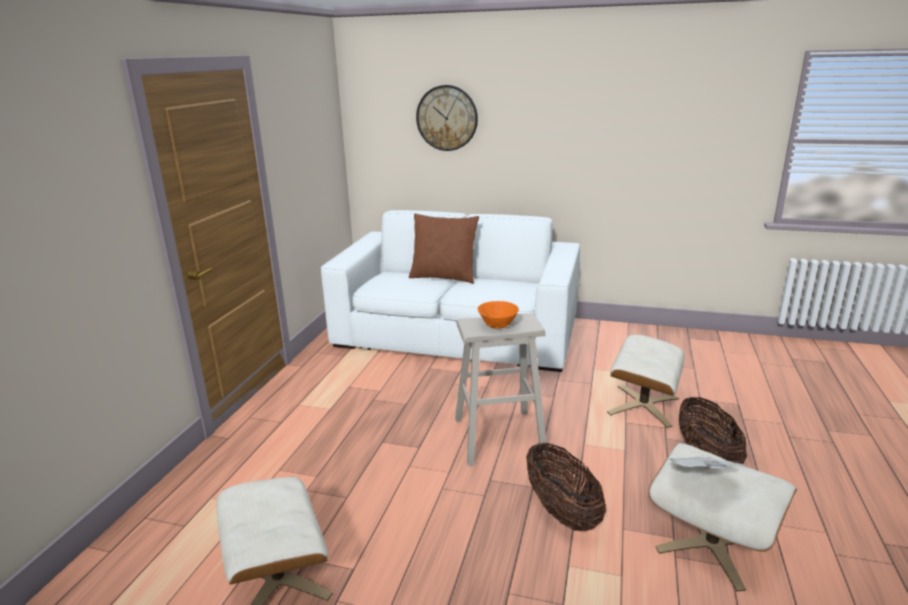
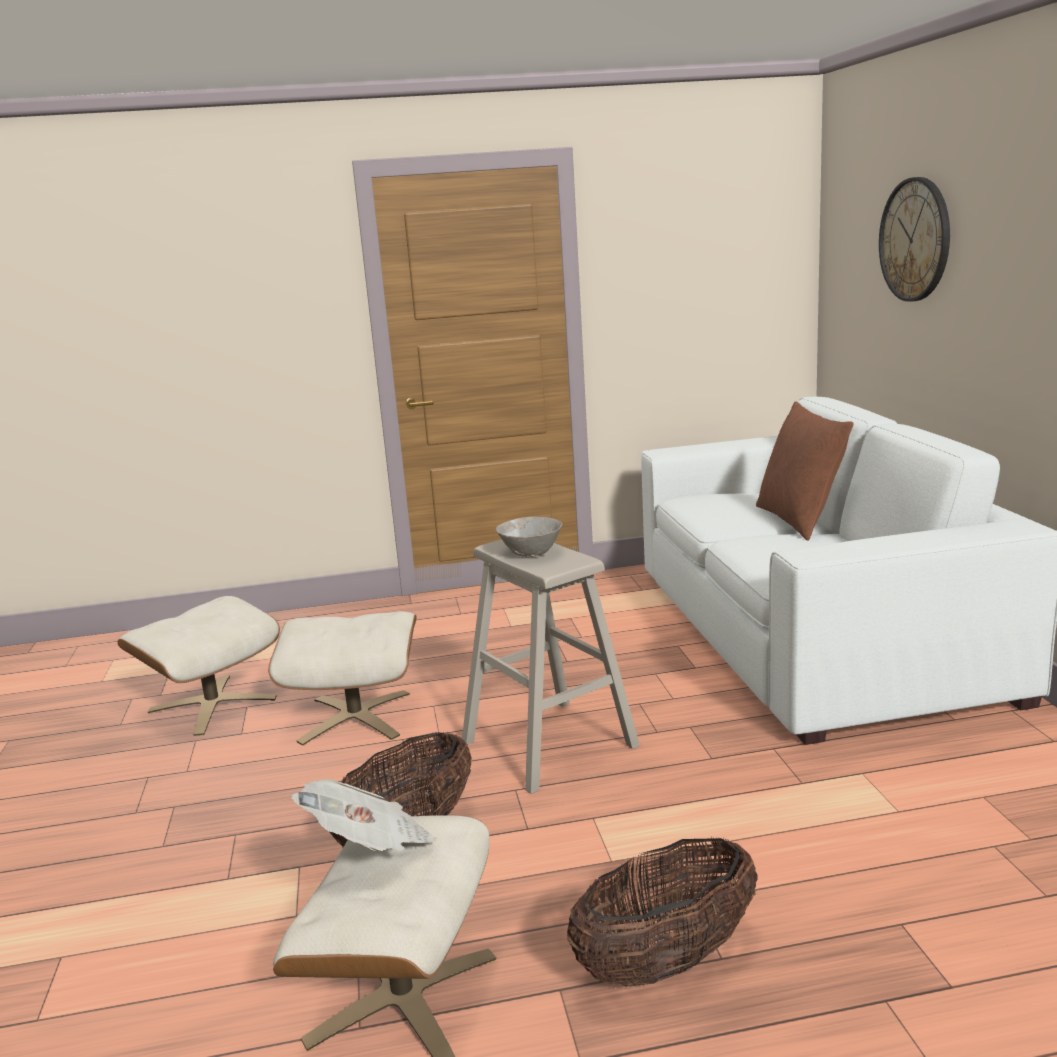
camera: 65 degrees right, 5 degrees down
orange bowl [478,301,519,329] -> grey bowl [496,517,562,557]
beige ottoman [607,335,685,428] -> beige ottoman moved to [268,611,417,746]

